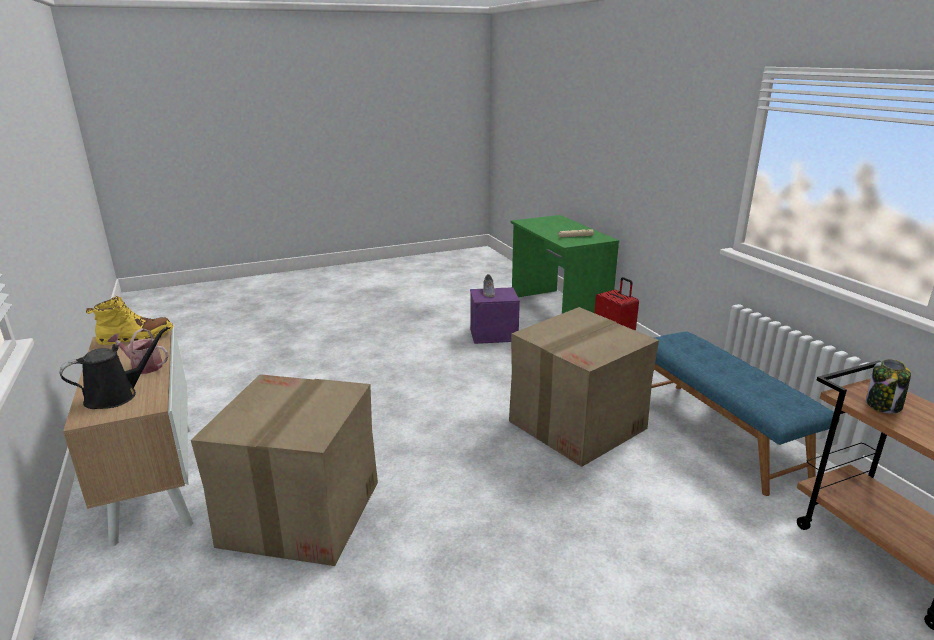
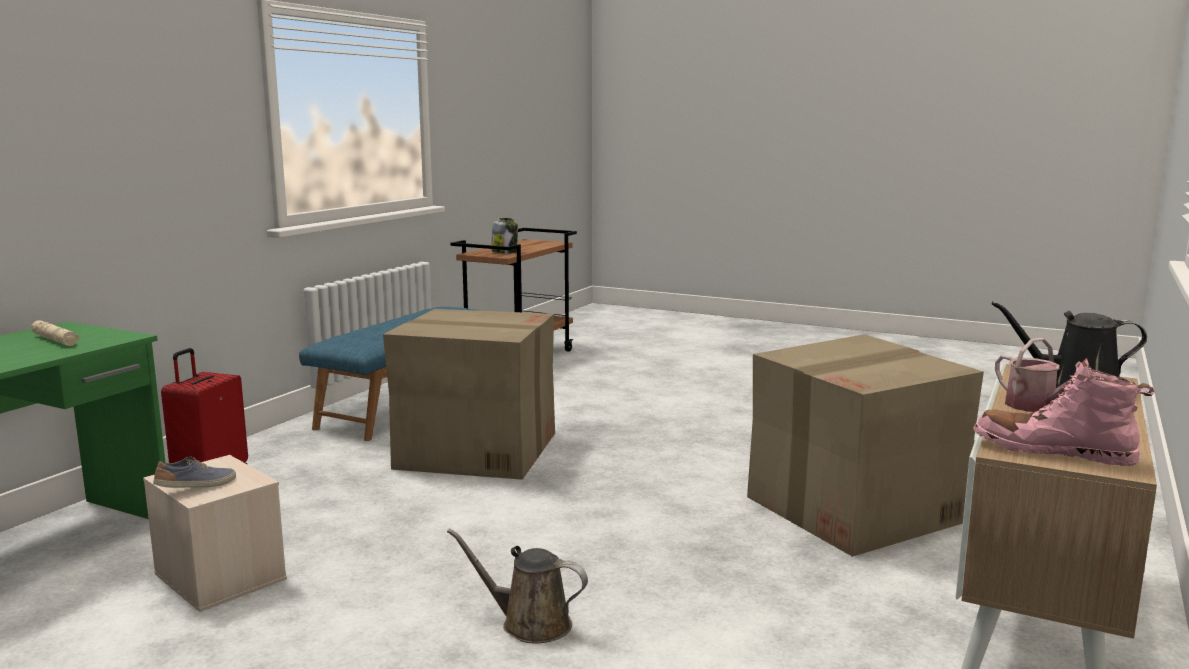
camera: 130 degrees left, 10 degrees down
yellow boot [86,296,174,346] -> pink boot [973,358,1154,466]
purple storage box [470,287,520,344] -> beige storage box [143,455,287,612]
none -> brown watering can [447,528,588,644]

